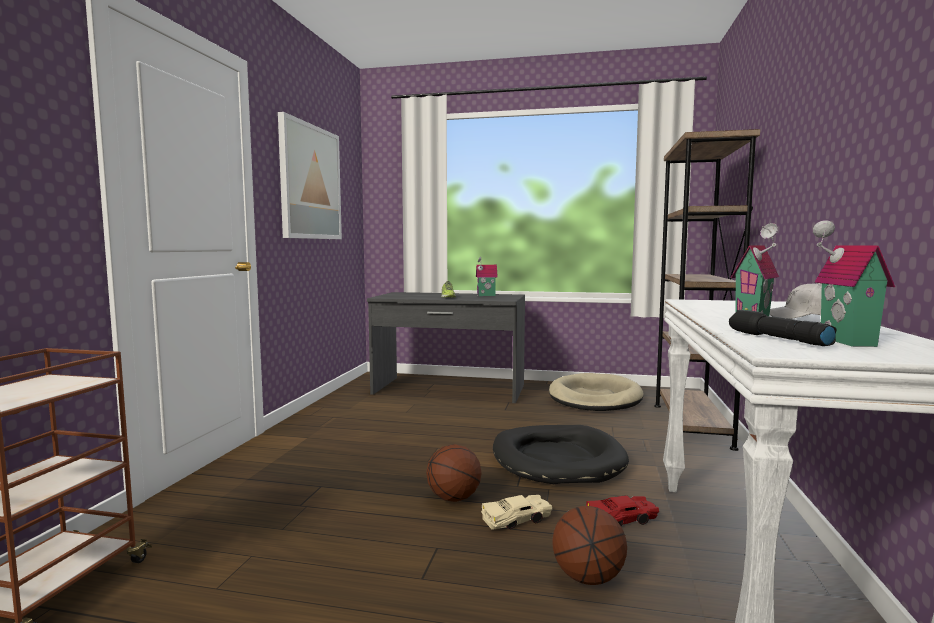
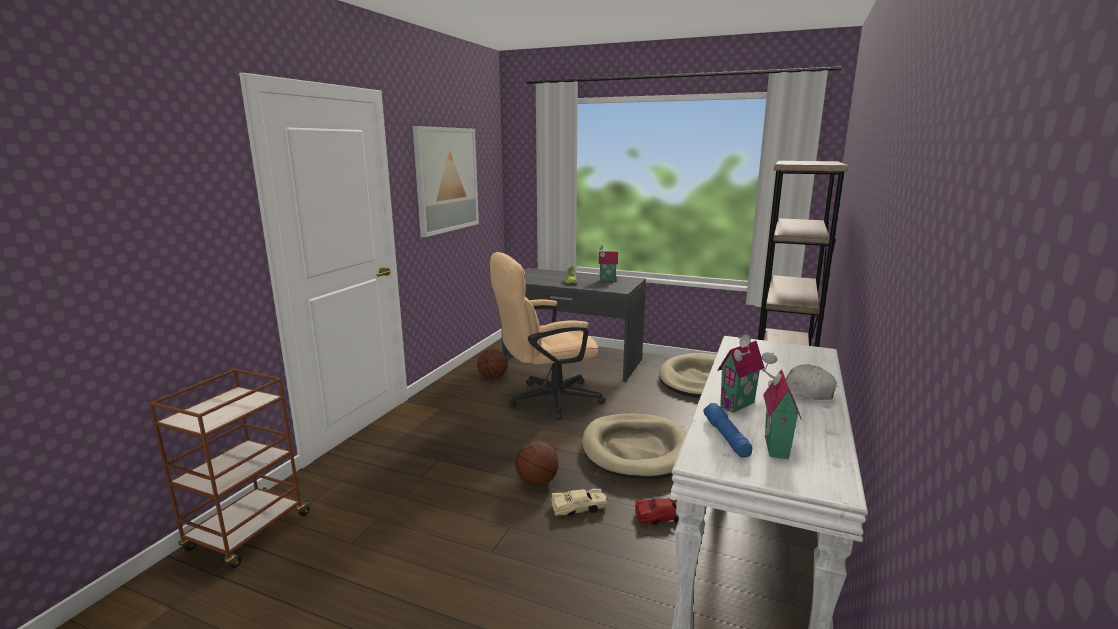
camera: 10 degrees right, 10 degrees up
black dog bed [493,425,629,484] -> beige dog bed [582,414,686,479]
basketball [552,506,627,585] -> basketball moved to [477,349,508,379]
black flashlight [729,310,837,346] -> blue flashlight [703,403,752,457]
none -> beige office chair [490,252,606,420]

